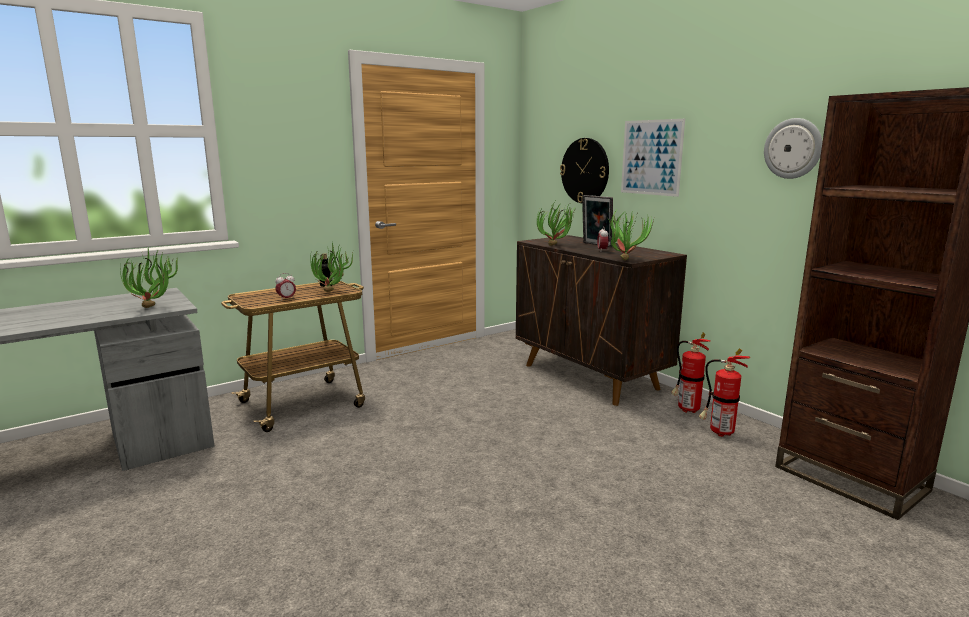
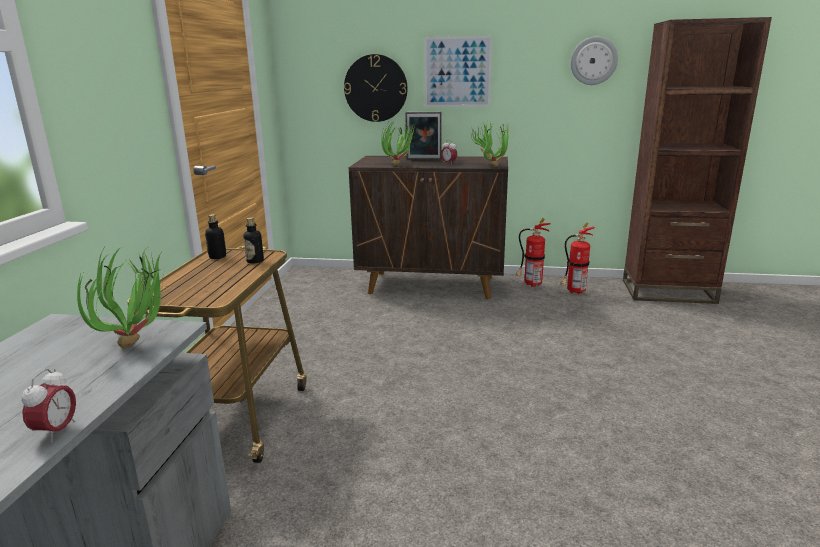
camera: 45 degrees left, 5 degrees up
alarm clock [275,273,296,301] -> alarm clock moved to [21,368,76,442]
potted plant [310,242,353,292] -> bottle [244,217,264,263]

